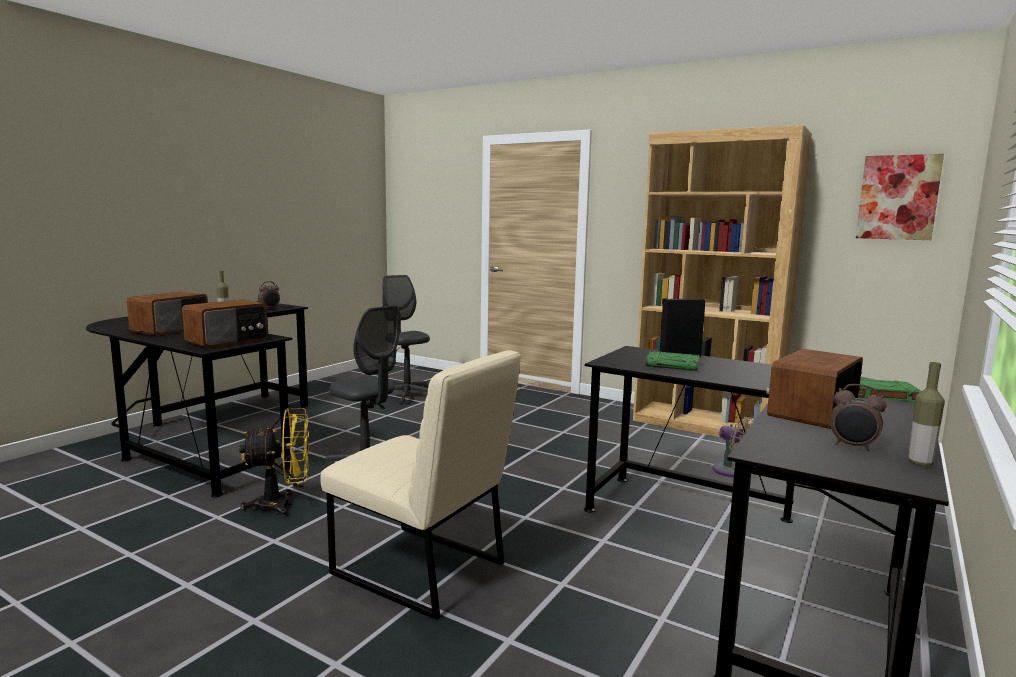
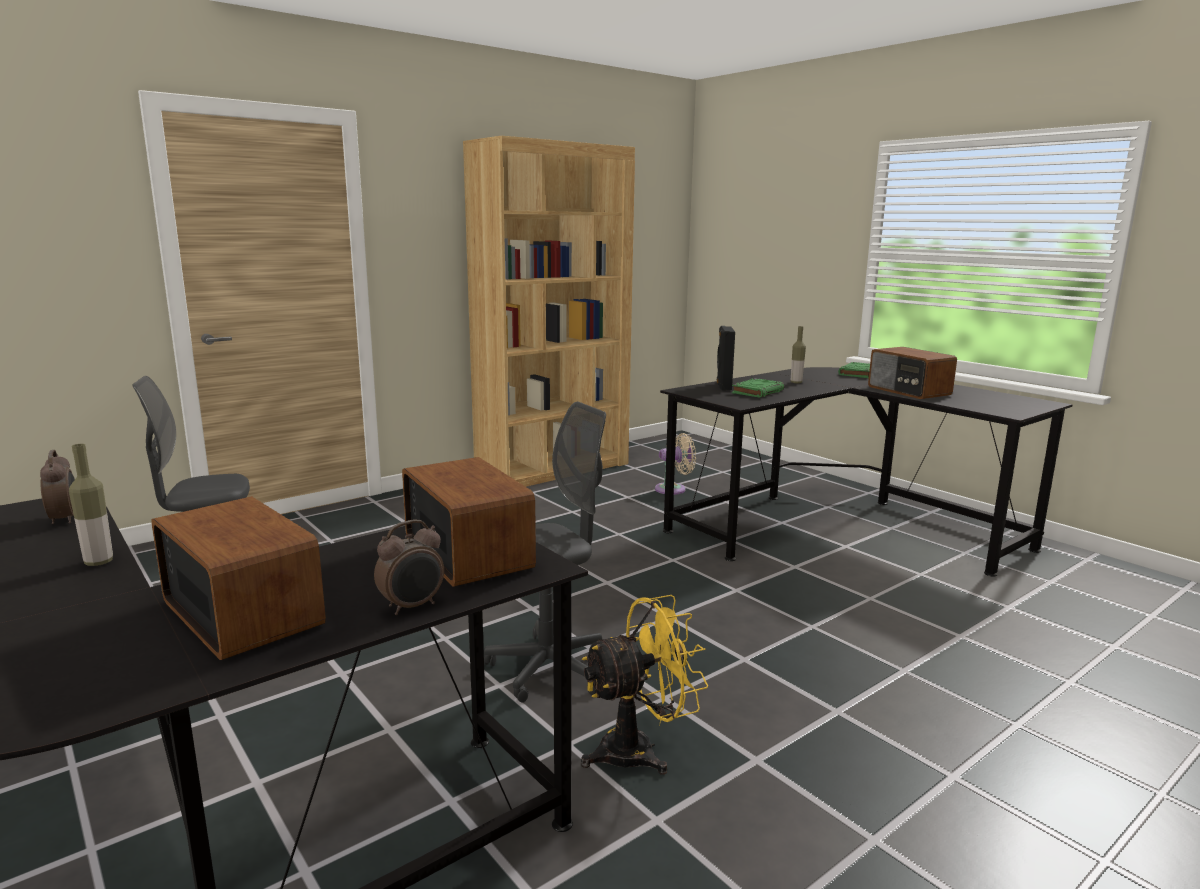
camera: 70 degrees left, 5 degrees up
yellow fan [239,408,309,517] -> yellow fan turned 60 degrees clockwise [581,595,708,775]
beige chair [320,350,521,620] -> none
alarm clock [830,384,886,451] -> alarm clock moved to [374,520,444,615]
picture [856,154,944,240] -> none
bottle [908,362,945,466] -> bottle moved to [791,326,806,384]

